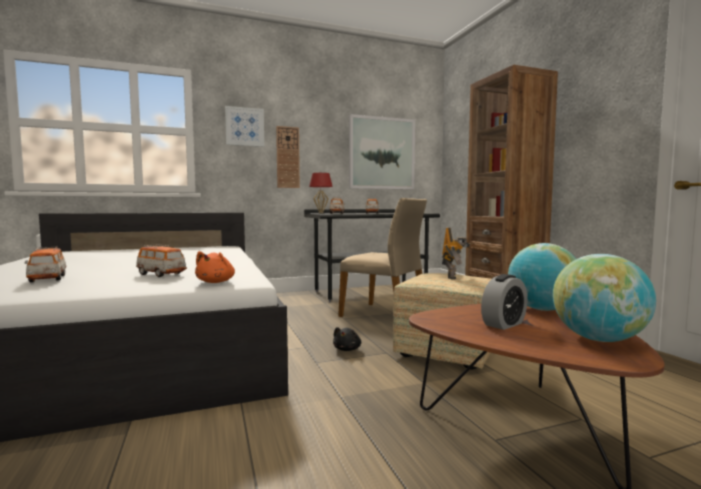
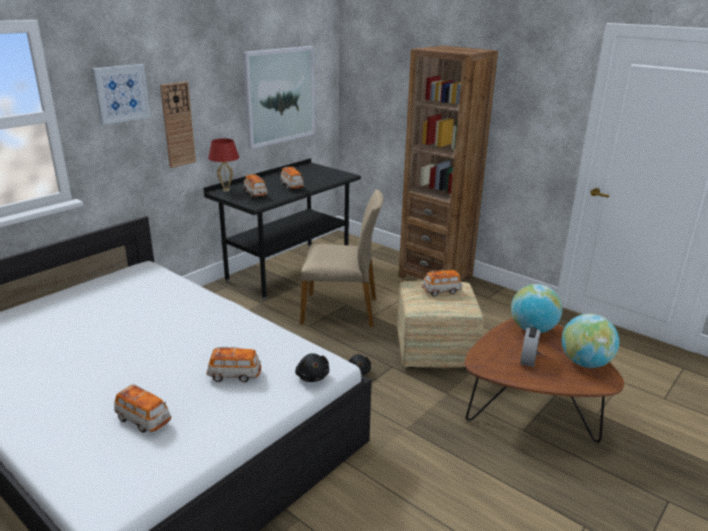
camera: 30 degrees left, 20 degrees up
orange plush toy [195,251,235,283] -> black plush toy [295,353,329,382]
toy robot [442,227,470,279] -> toy car [422,270,463,297]

